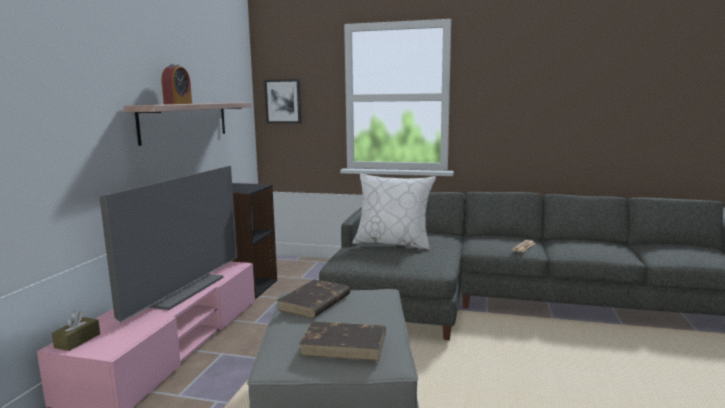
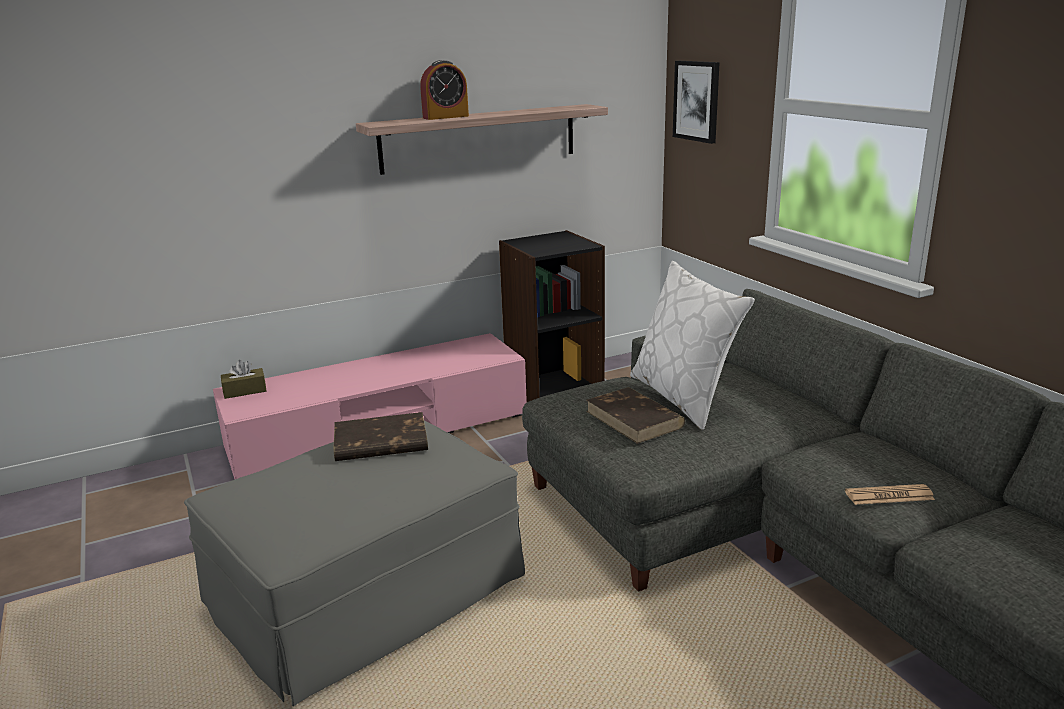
camera: 50 degrees right, 10 degrees up
television [99,166,237,322] -> none
brown book [299,321,386,361] -> brown book moved to [586,387,685,444]

